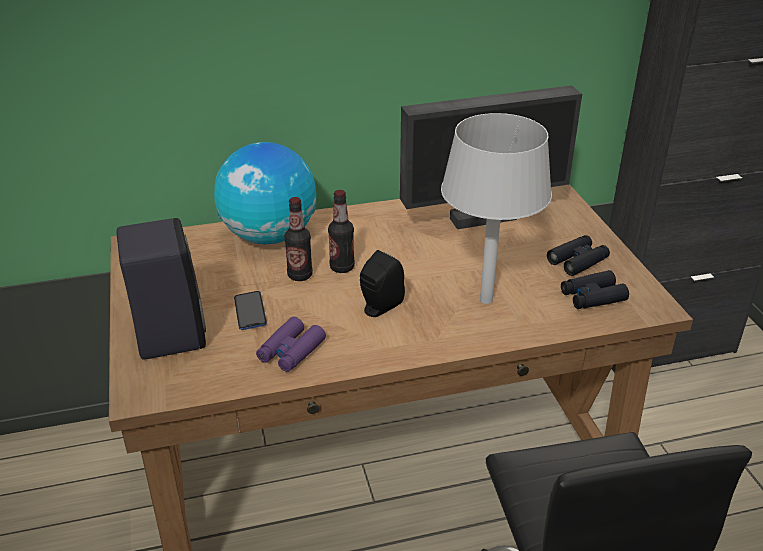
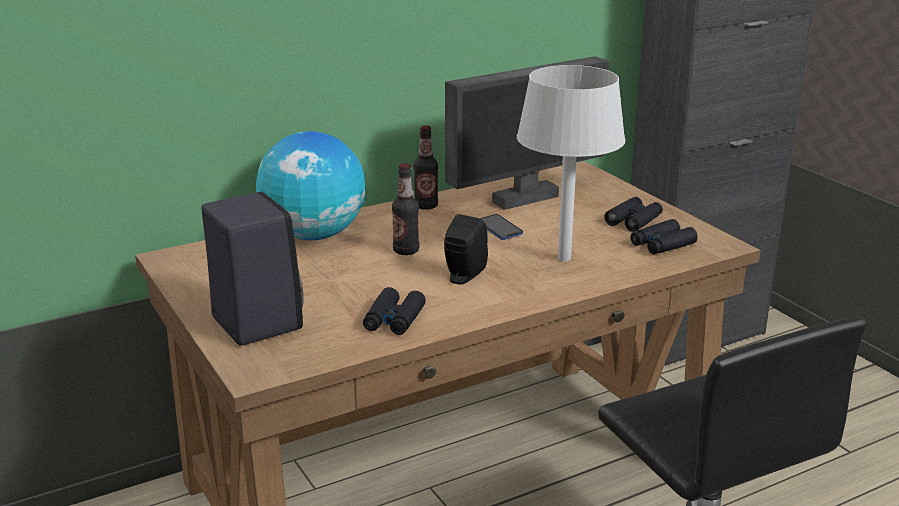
camera: 15 degrees left, 10 degrees down
phone [234,291,267,330] -> phone moved to [480,214,523,240]
purple binoculars [256,317,326,372] -> black binoculars [363,287,426,335]
bottle [284,197,313,281] -> bottle moved to [414,125,438,210]

